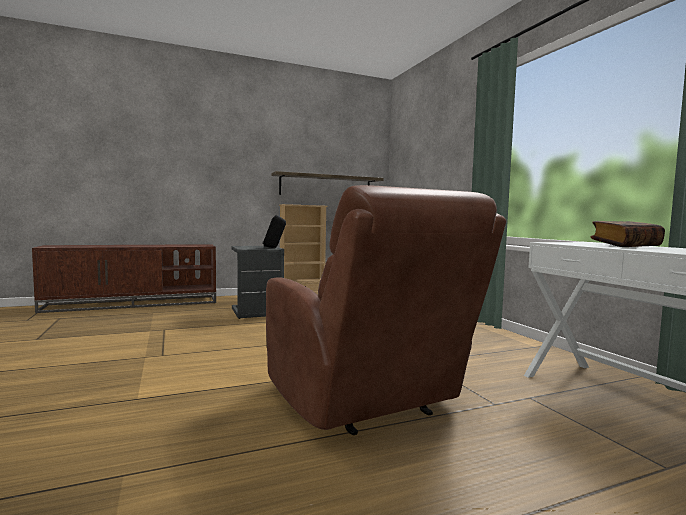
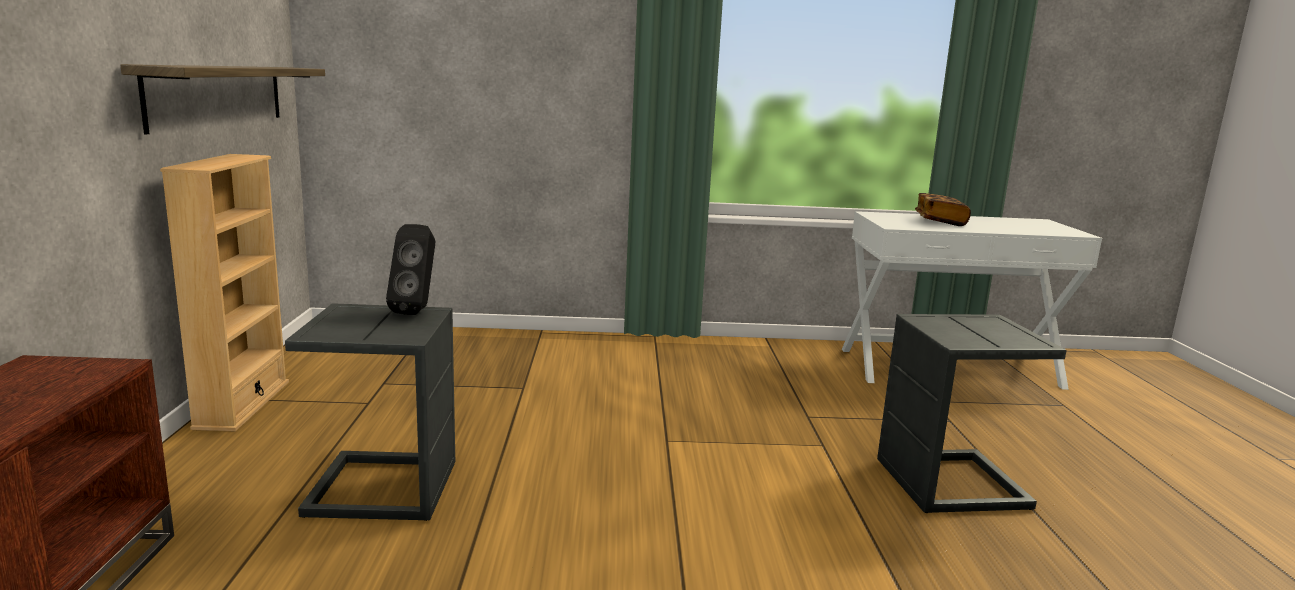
camera: 70 degrees left, 10 degrees up
brown armchair [266,185,506,435] -> grey side table [877,314,1067,513]

